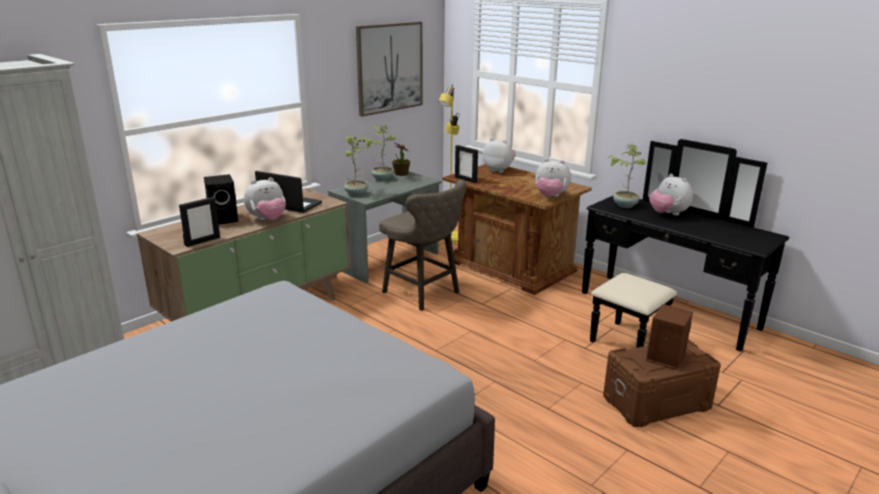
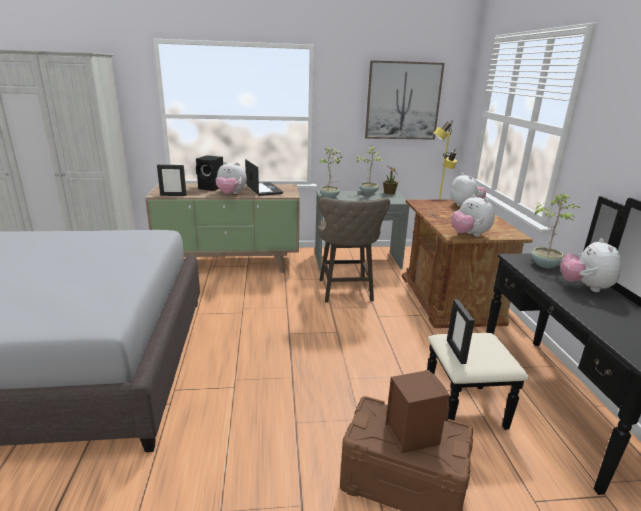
camera: 40 degrees right, 0 degrees up
picture frame [455,145,478,183] -> picture frame moved to [447,299,475,364]

